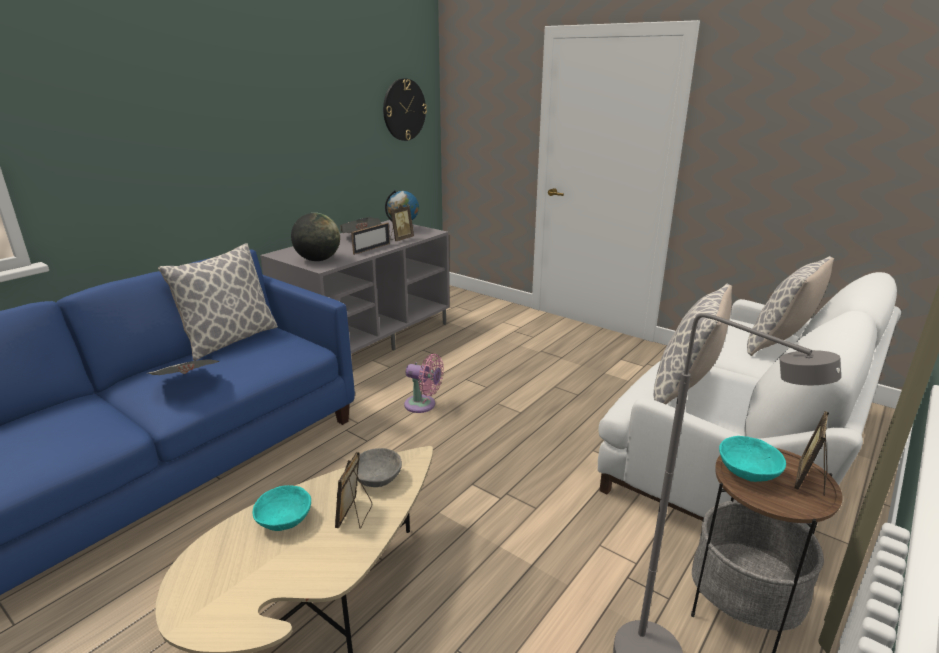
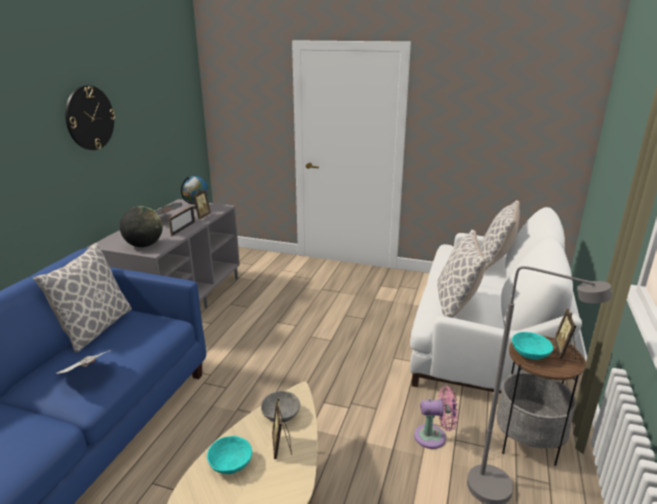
camera: 20 degrees left, 0 degrees up
wall clock [383,78,427,141] -> wall clock moved to [65,85,115,150]
pink fan [404,354,444,413] -> pink fan moved to [414,386,458,449]

